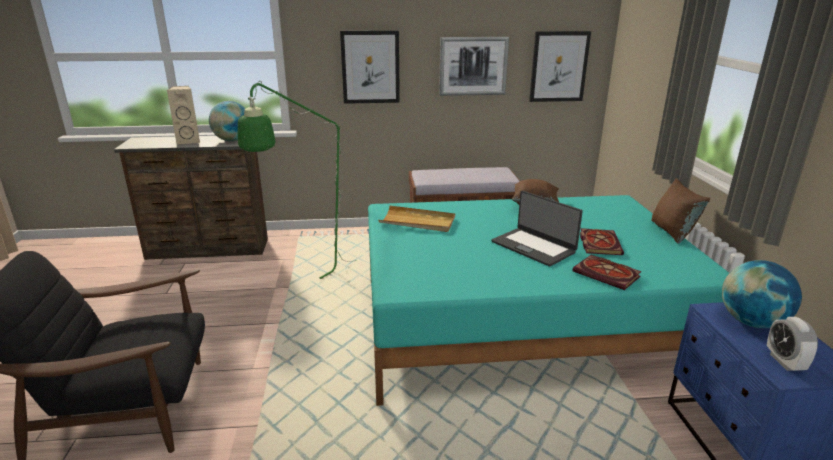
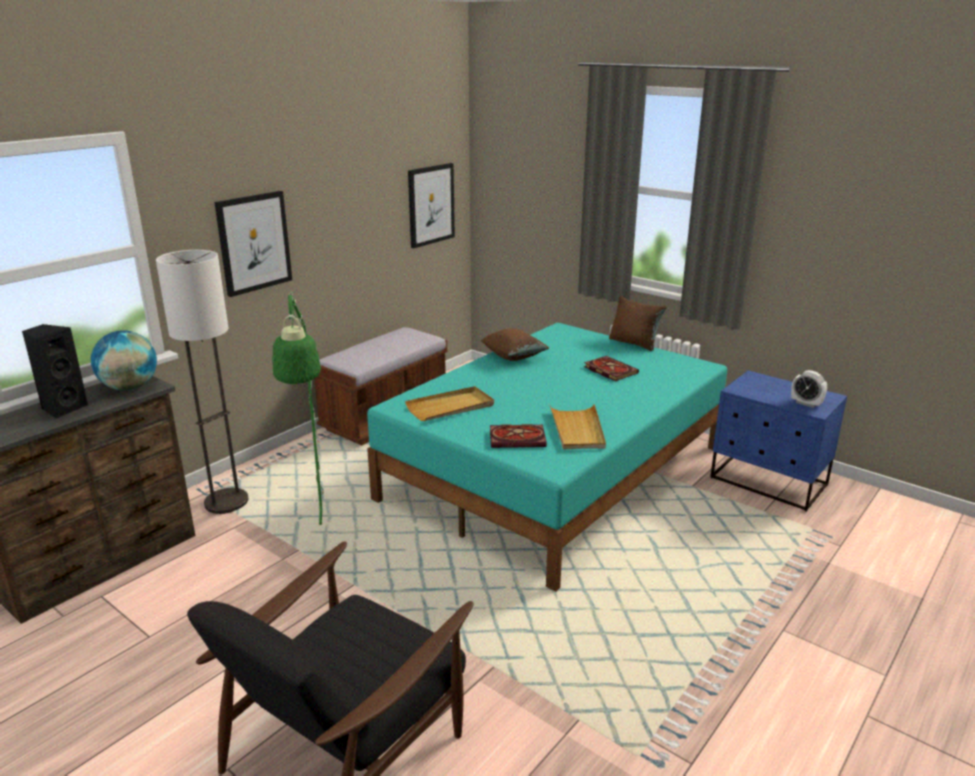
camera: 45 degrees left, 0 degrees up
beige speaker [167,86,200,144] -> black speaker [22,324,88,419]
picture [439,37,509,96] -> none
laptop [491,191,583,266] -> none
book [572,255,642,290] -> book moved to [490,424,547,448]
globe [722,260,802,328] -> none
none -> floor lamp [156,250,248,514]
none -> beige tray [550,404,606,449]

